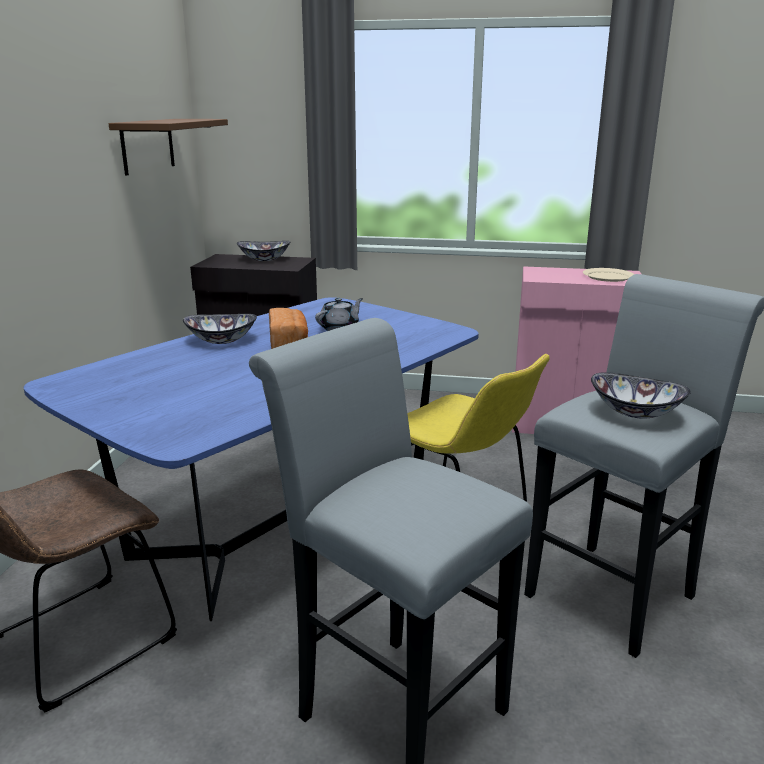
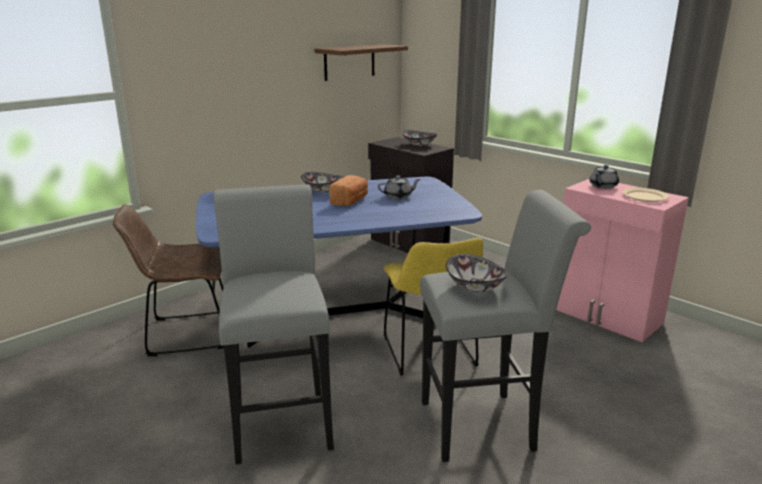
camera: 35 degrees right, 0 degrees up
none -> grey teapot [589,165,619,189]

